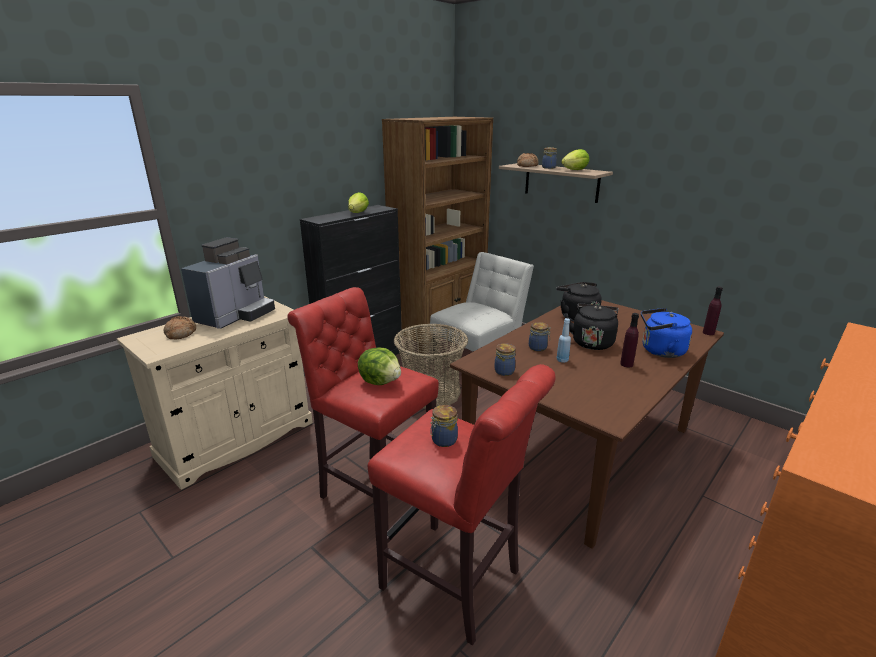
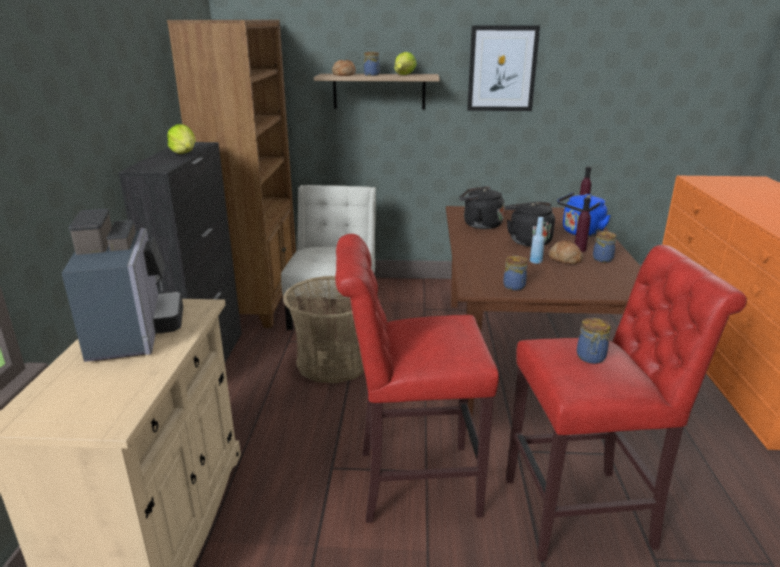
camera: 40 degrees left, 0 degrees up
bread [163,316,196,340] -> bread moved to [549,241,583,264]
lettuce [358,347,401,385] -> none
jar [529,322,551,351] -> jar moved to [593,231,617,262]
none -> picture [467,25,540,111]

